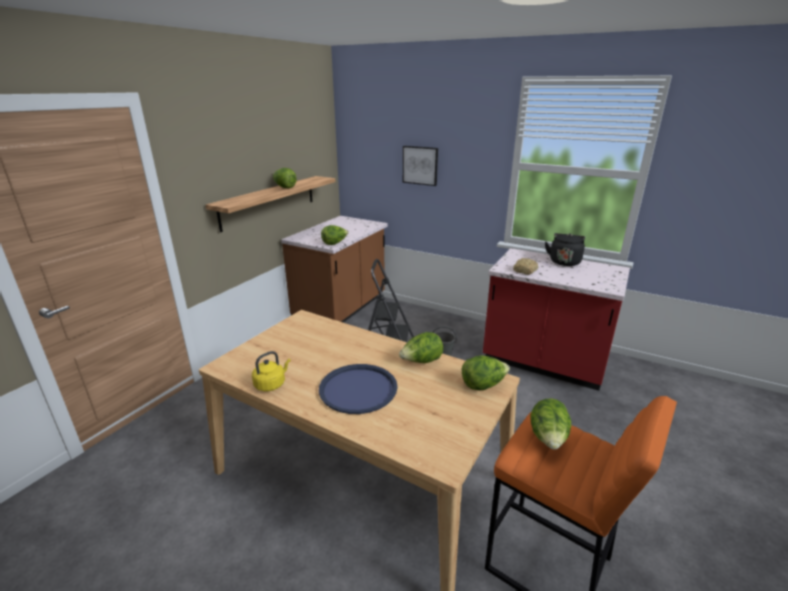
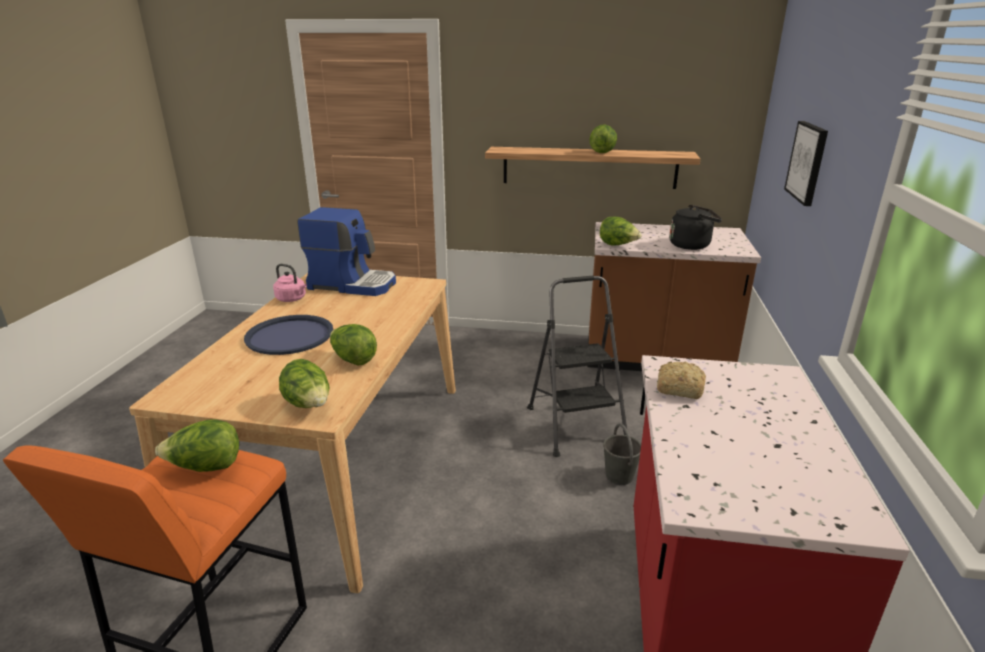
camera: 70 degrees right, 0 degrees up
yellow kettle [252,351,291,391] -> pink kettle [273,264,307,302]
black kettle [545,233,585,266] -> black kettle moved to [669,205,722,250]
none -> coffee machine [297,207,396,296]

